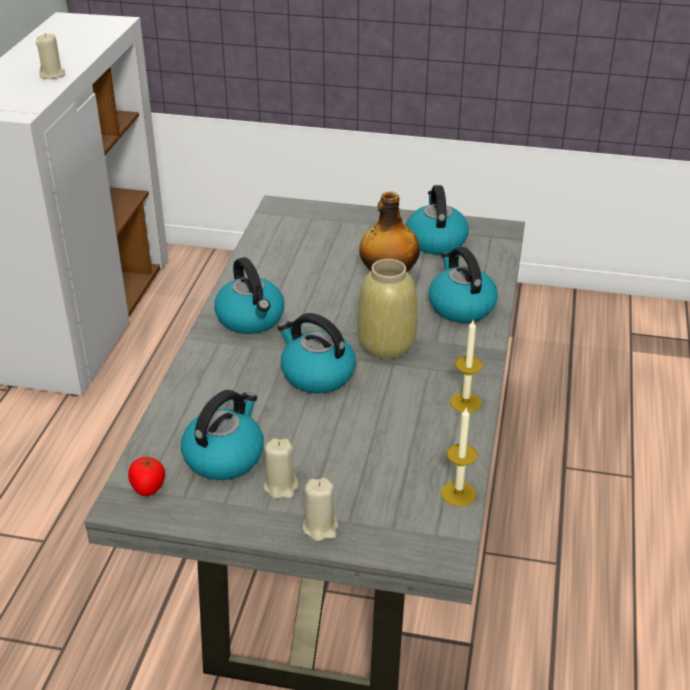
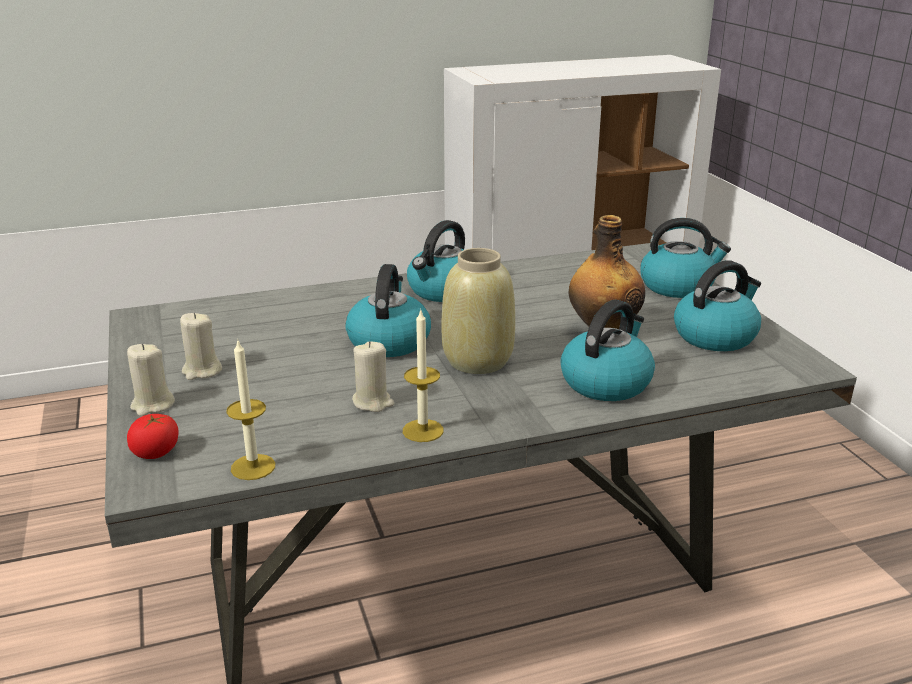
camera: 60 degrees right, 10 degrees down
beige candle [36,33,66,79] -> beige candle moved to [352,341,394,412]
tomato [128,456,165,496] -> tomato moved to [127,414,179,459]
kettle [181,390,264,480] -> kettle moved to [640,218,731,298]

